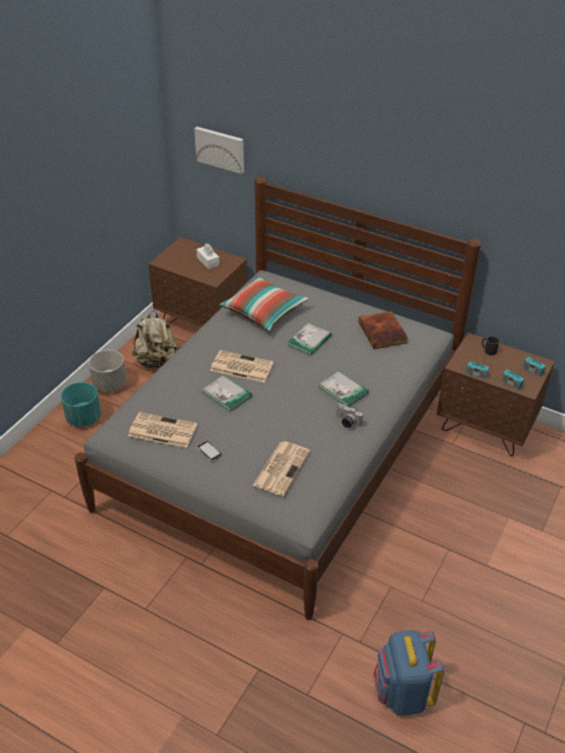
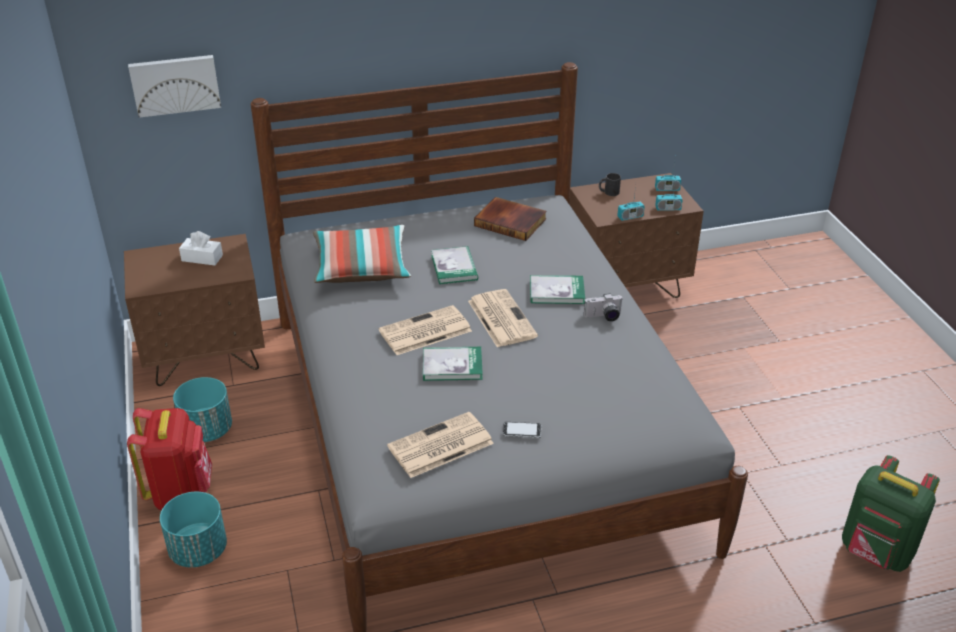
camera: 45 degrees left, 5 degrees down
grey planter [89,350,127,392] -> red backpack [127,408,212,510]
beige backpack [132,311,178,368] -> turquoise planter [173,377,232,442]
newspaper [253,441,310,496] -> newspaper moved to [468,289,538,347]
blue backpack [373,630,444,716] -> green backpack [842,455,940,572]

